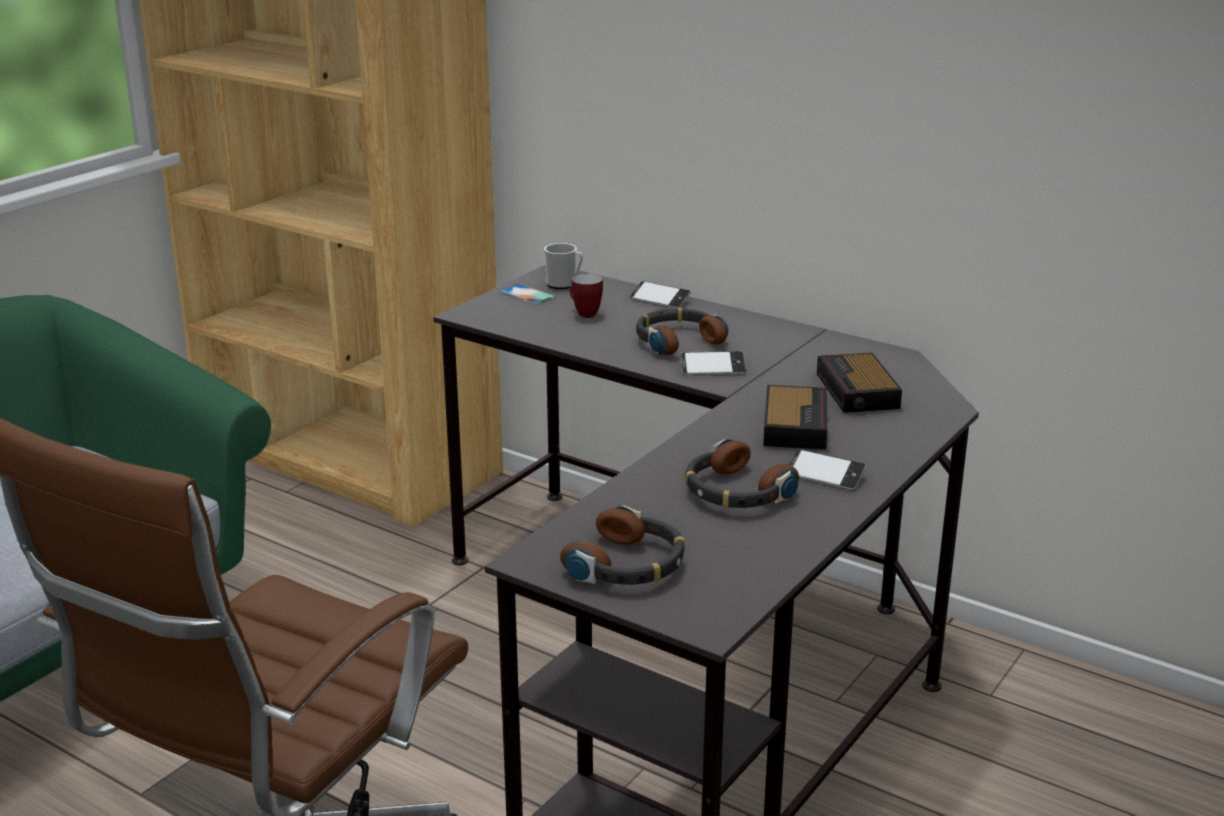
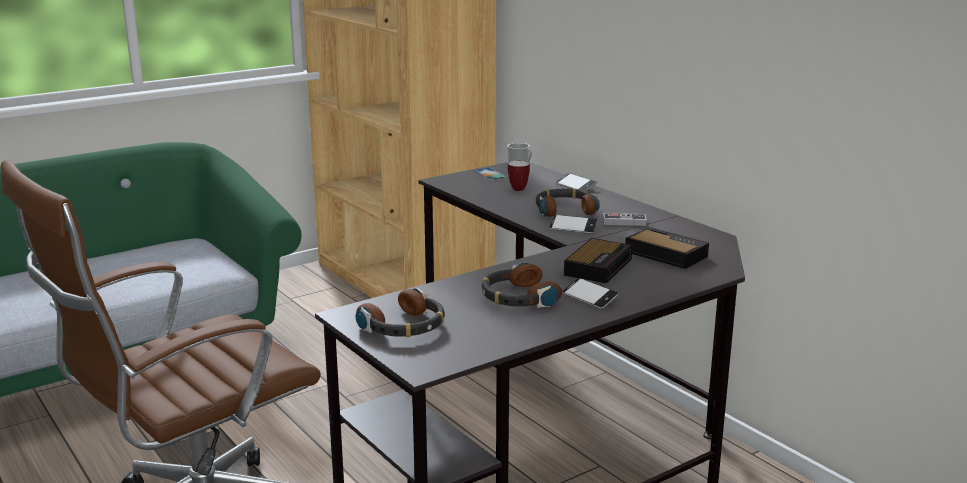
camera: 20 degrees right, 5 degrees down
alarm clock [817,353,902,413] -> alarm clock turned 120 degrees clockwise [625,227,709,269]
none -> game controller [603,213,647,226]

